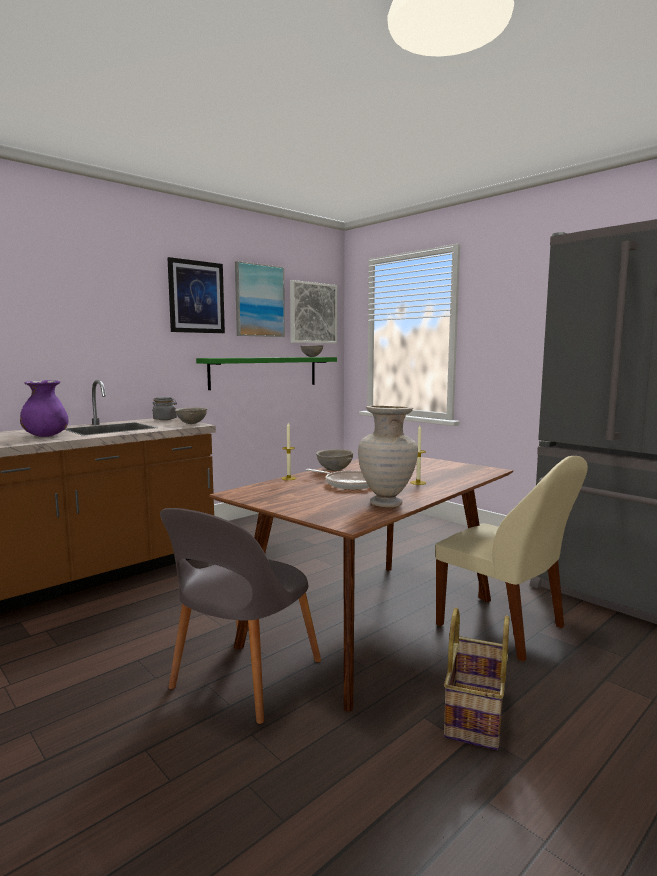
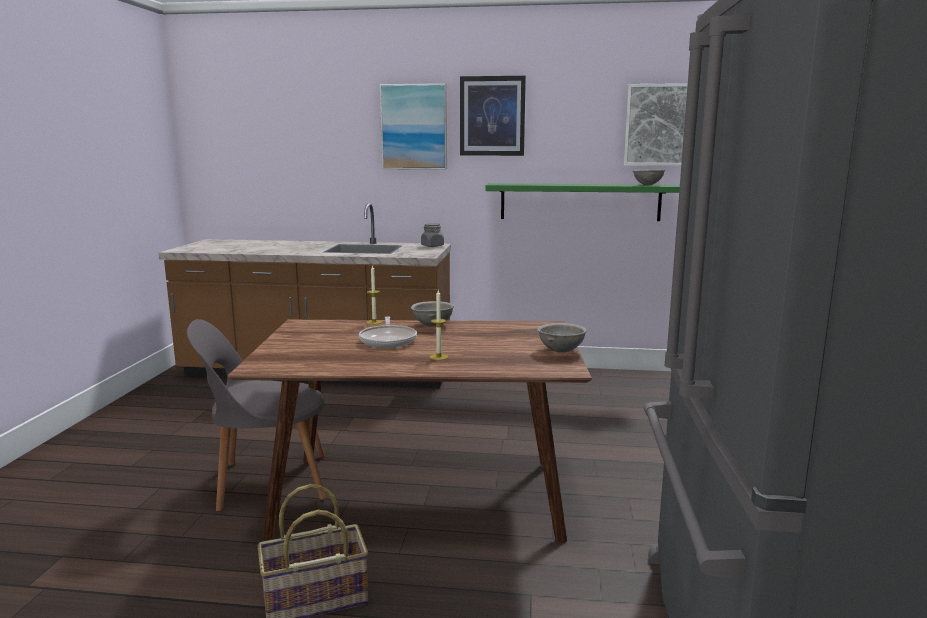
camera: 50 degrees right, 5 degrees up
purple vase [20,380,69,437] -> none
grey bowl [175,407,208,424] -> grey bowl moved to [537,323,587,353]
picture [235,261,285,337] -> picture moved to [380,83,447,170]
beige vase [358,406,418,507] -> none
beige chair [435,456,588,662] -> none

